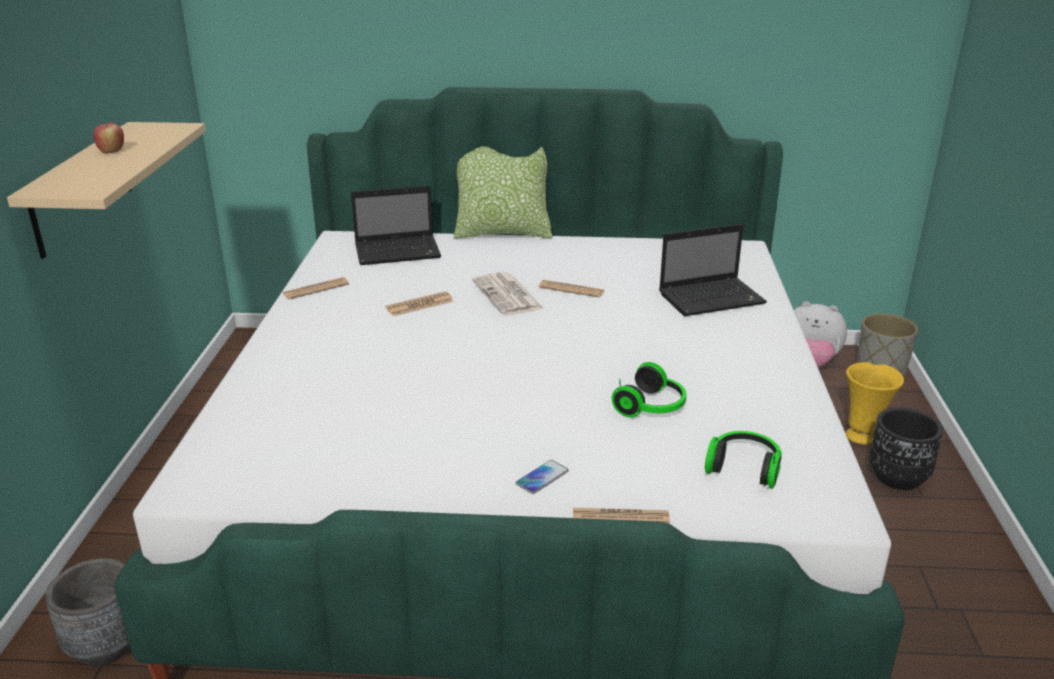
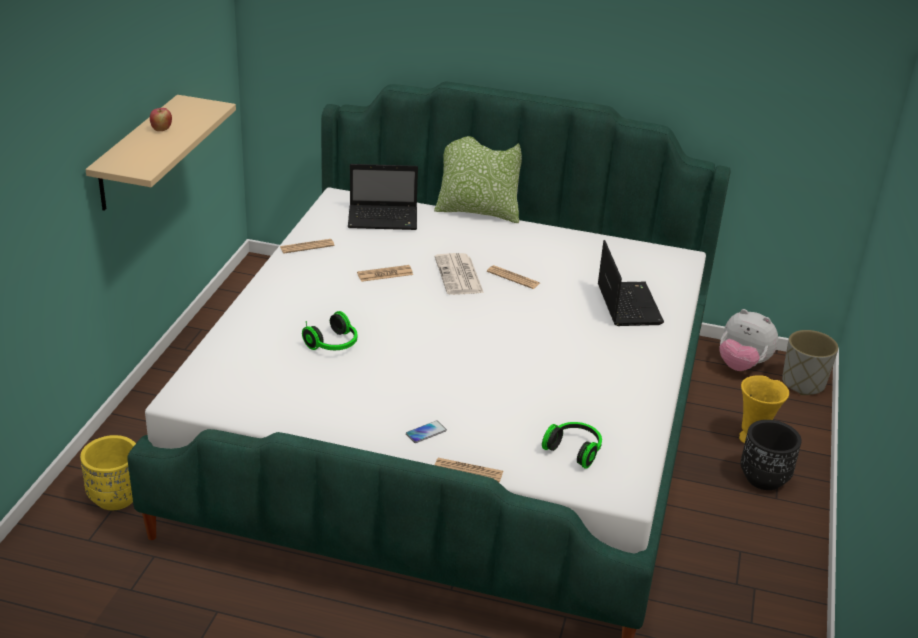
camera: 10 degrees right, 5 degrees up
grey planter [45,558,131,666] -> yellow planter [80,435,136,510]
headphones [612,362,686,418] -> headphones moved to [302,311,357,350]
laptop [659,224,767,316] -> laptop turned 90 degrees counterclockwise [598,240,664,326]

